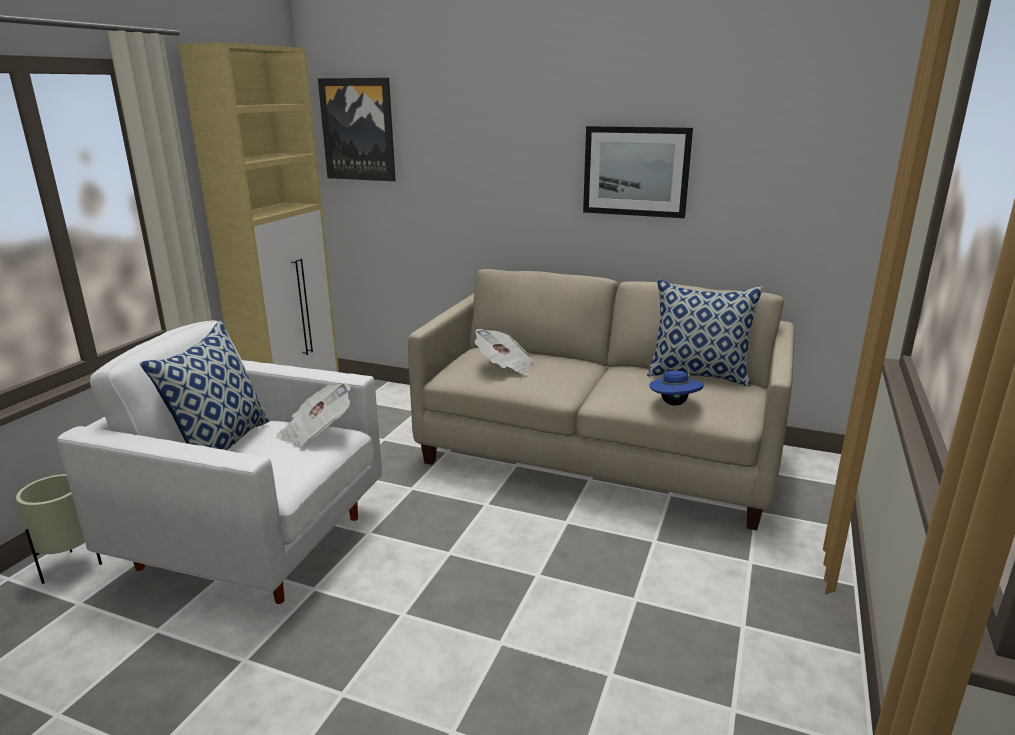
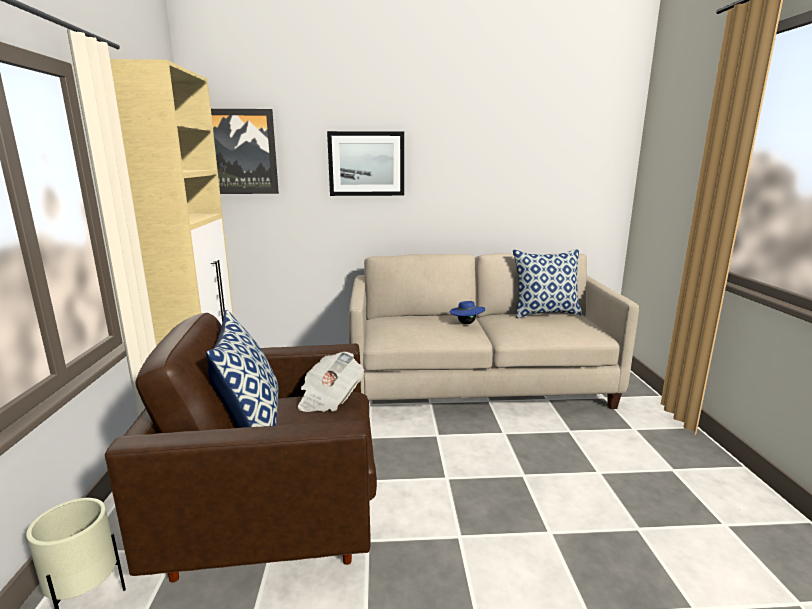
camera: 25 degrees left, 5 degrees down
white armchair [57,320,382,604] -> brown armchair [105,313,377,583]
newspaper [474,329,533,375] -> none
picture [583,126,693,218] -> picture moved to [327,131,404,196]
blue hat [649,369,704,406] -> blue hat moved to [450,301,485,324]

